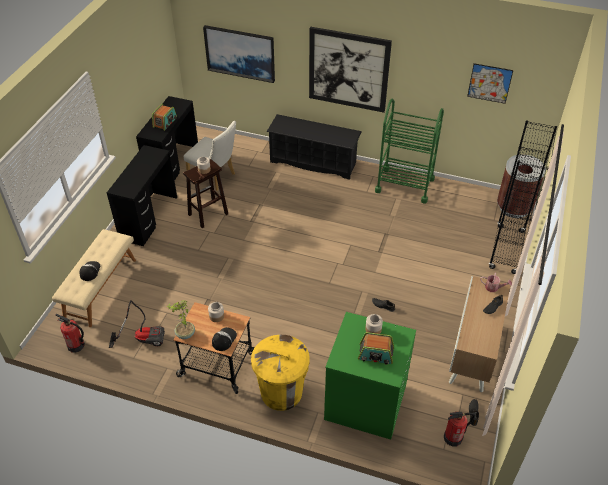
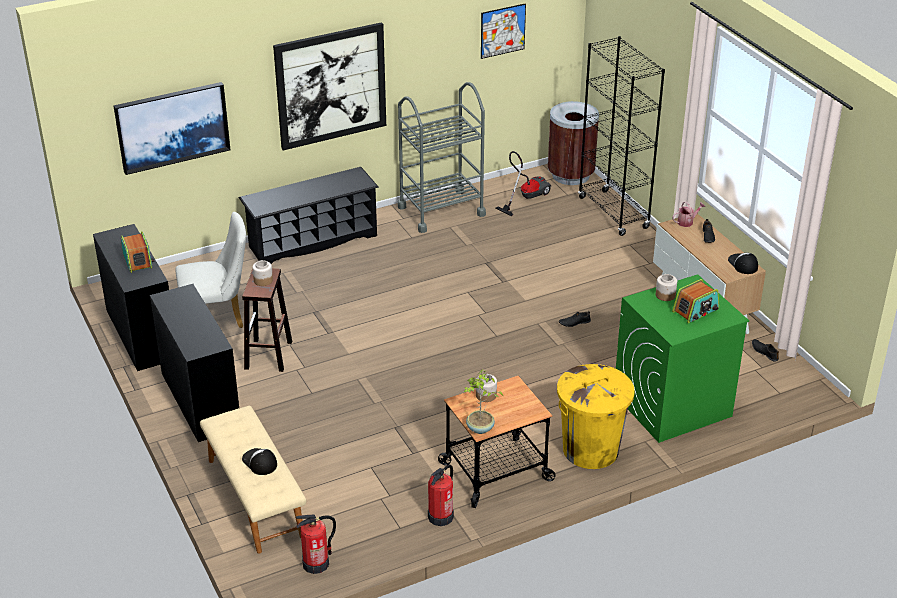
camera: 45 degrees left, 10 degrees down
vacuum cleaner [109,300,165,348] -> vacuum cleaner moved to [496,151,551,216]
cap [212,327,237,351] -> cap moved to [728,253,758,274]
green cart [375,99,444,203] -> grey cart [398,82,486,233]
fire extinguisher [444,412,475,446] -> fire extinguisher moved to [428,465,454,526]

